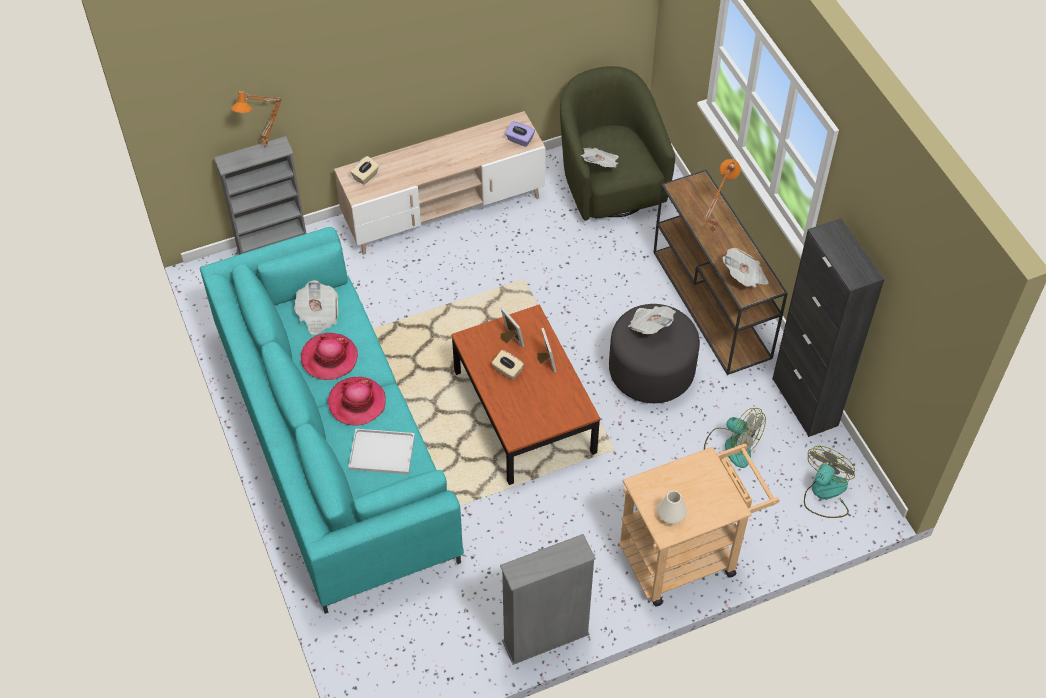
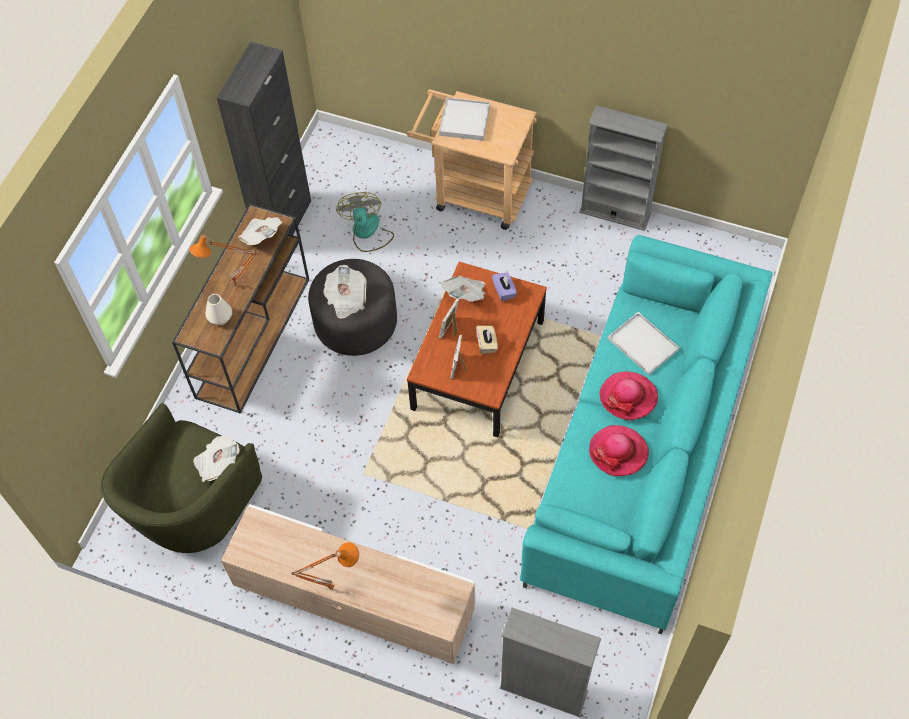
camera: 135 degrees left, 5 degrees up
orange table lamp [231,91,282,148] -> orange table lamp moved to [291,542,359,590]
newspaper [294,280,338,335] -> newspaper moved to [441,275,486,302]
beige tissue box [351,156,379,185] -> none
purple tissue box [505,121,535,147] -> purple tissue box moved to [492,273,517,301]
white vase [657,491,687,524] -> white vase moved to [206,294,232,325]
fan [804,446,855,518] -> none
none -> white tray [439,98,490,141]

